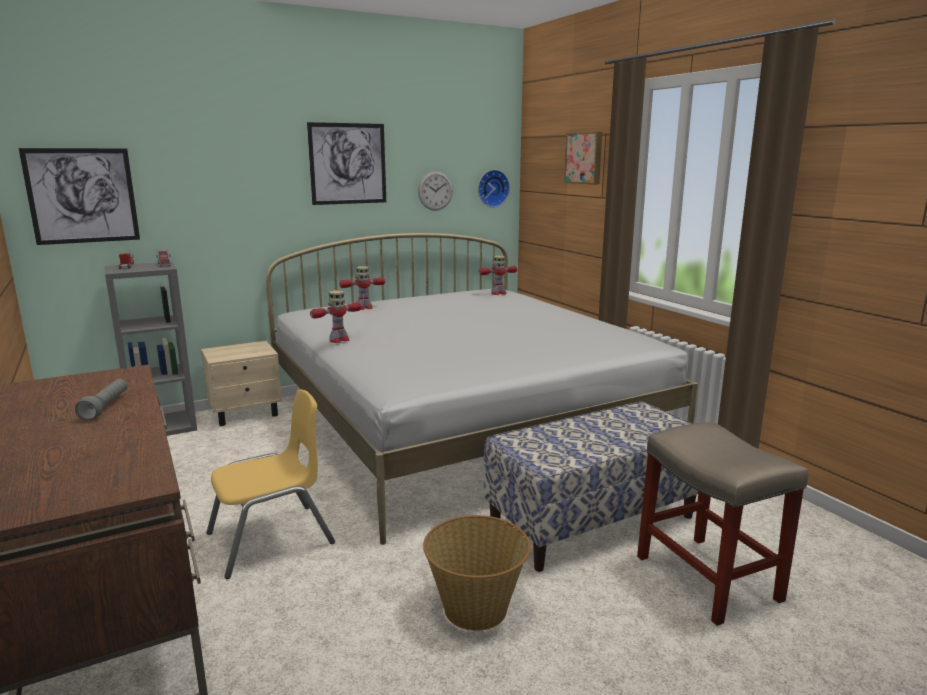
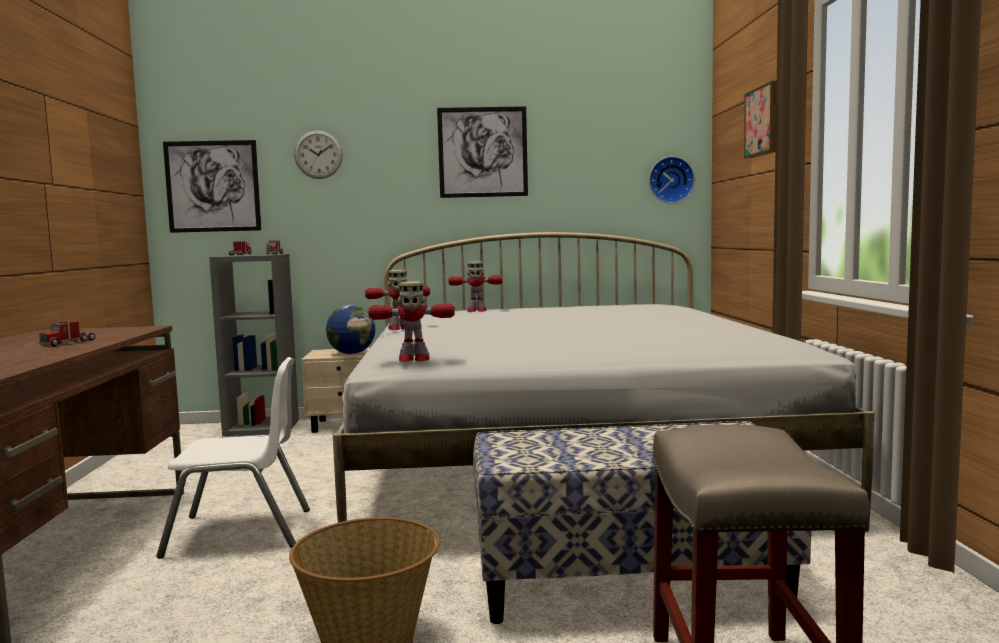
camera: 25 degrees right, 10 degrees down
grey flashlight [75,379,127,421] -> toy truck [39,318,95,346]
yellow chair [206,389,335,579] -> white chair [156,357,310,559]
wall clock [418,171,453,211] -> wall clock moved to [294,130,343,179]
toy robot [479,256,518,295] -> toy robot moved to [368,281,455,362]
none -> globe [326,305,375,354]

